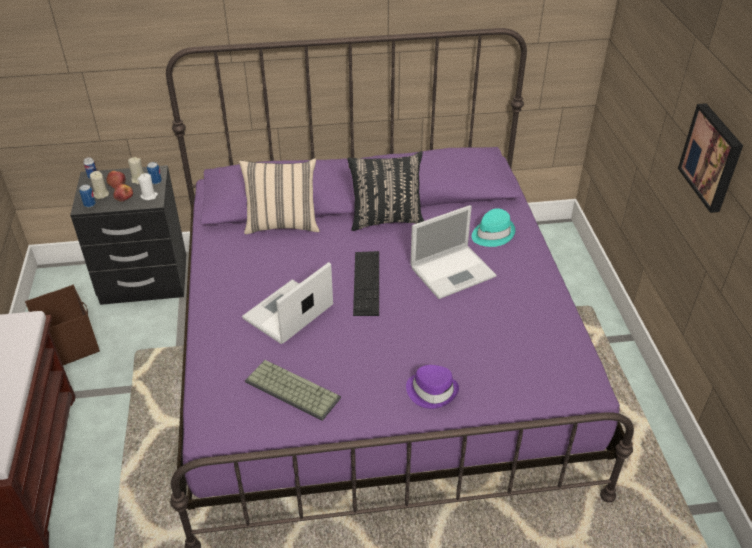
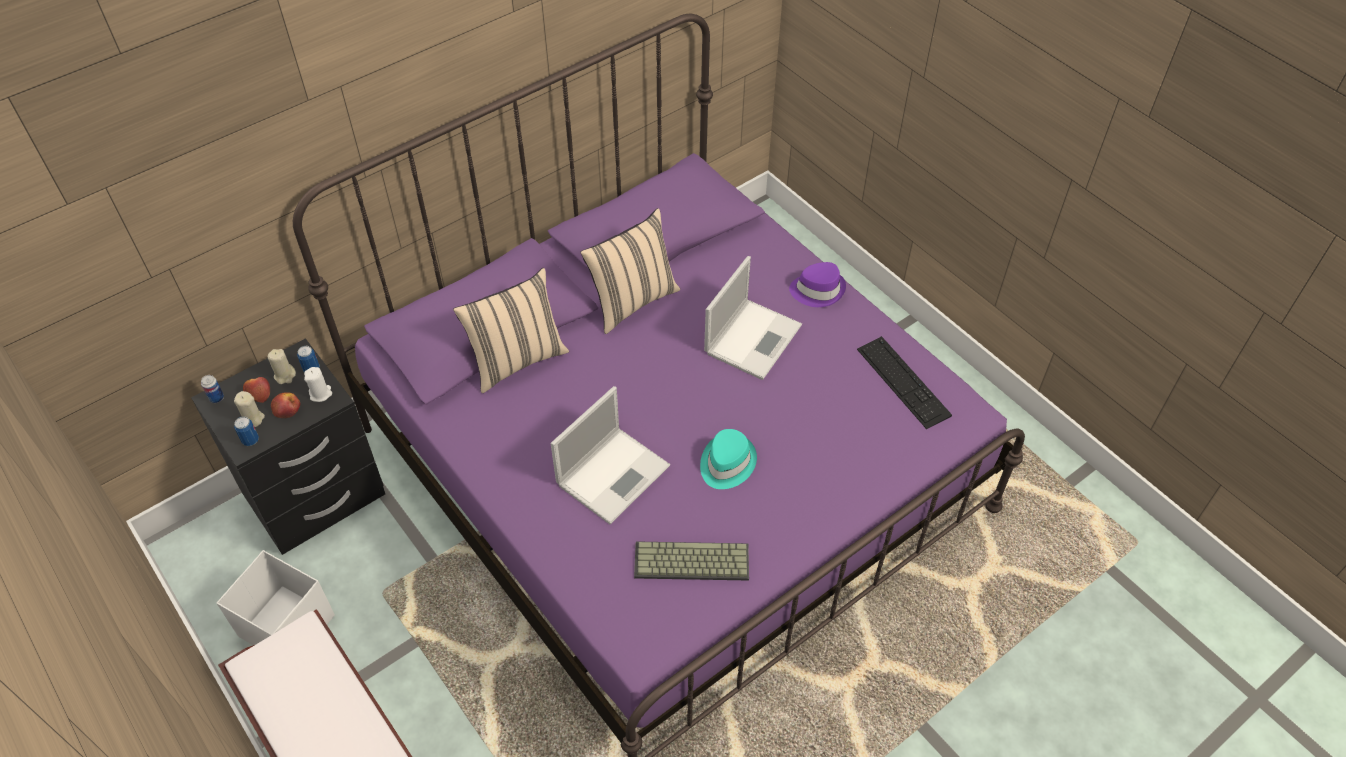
camera: 30 degrees left, 10 degrees up
brown storage box [25,285,100,365] -> white storage box [217,550,335,645]
laptop [242,262,333,344] -> laptop turned 150 degrees counterclockwise [551,386,670,524]
black pillow [347,151,424,231] -> beige pillow [580,208,680,334]
keyboard [353,251,379,316] -> keyboard moved to [857,336,952,429]
purple hat [406,365,459,409] -> purple hat moved to [789,262,846,307]
turquoise hat [472,208,515,247] -> turquoise hat moved to [700,429,757,489]
picture [678,103,743,213] -> none

